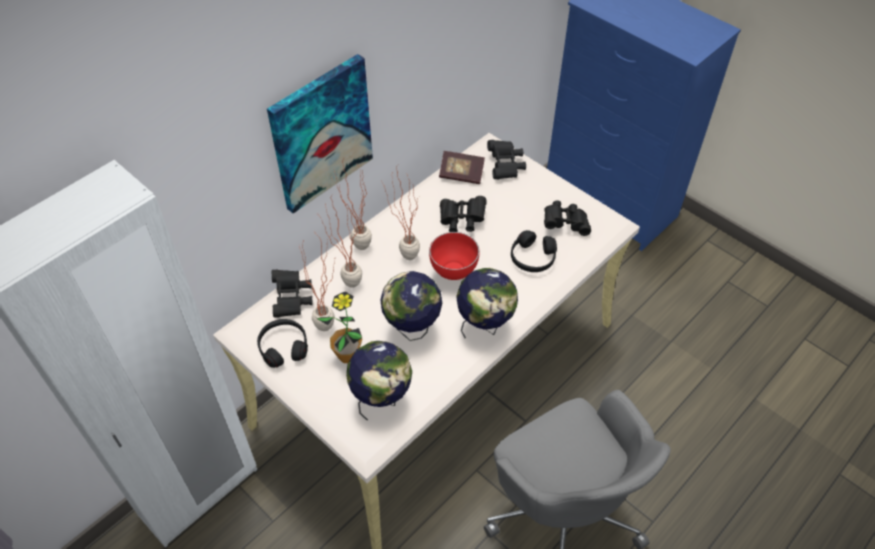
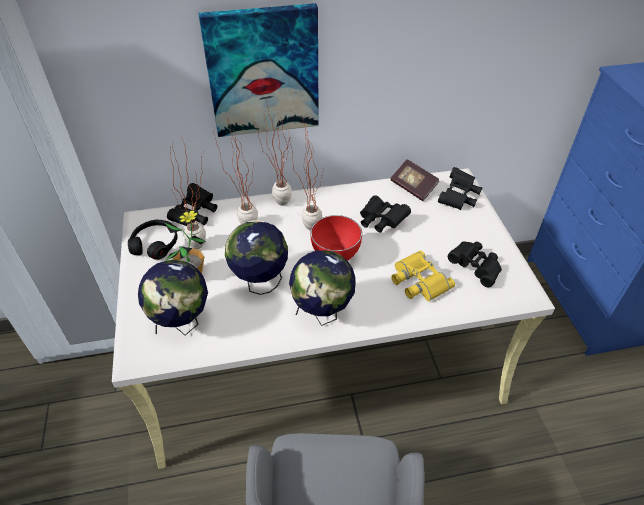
camera: 35 degrees right, 5 degrees down
black headphones [511,230,557,272] -> yellow binoculars [391,250,455,301]

